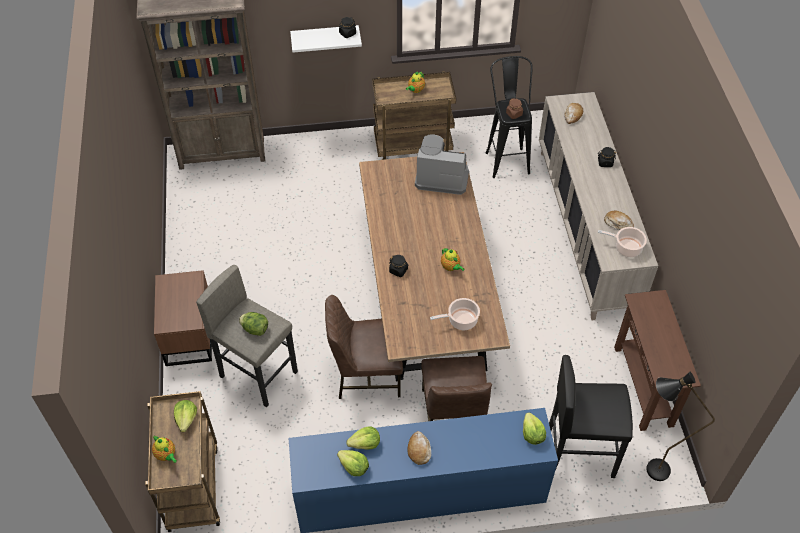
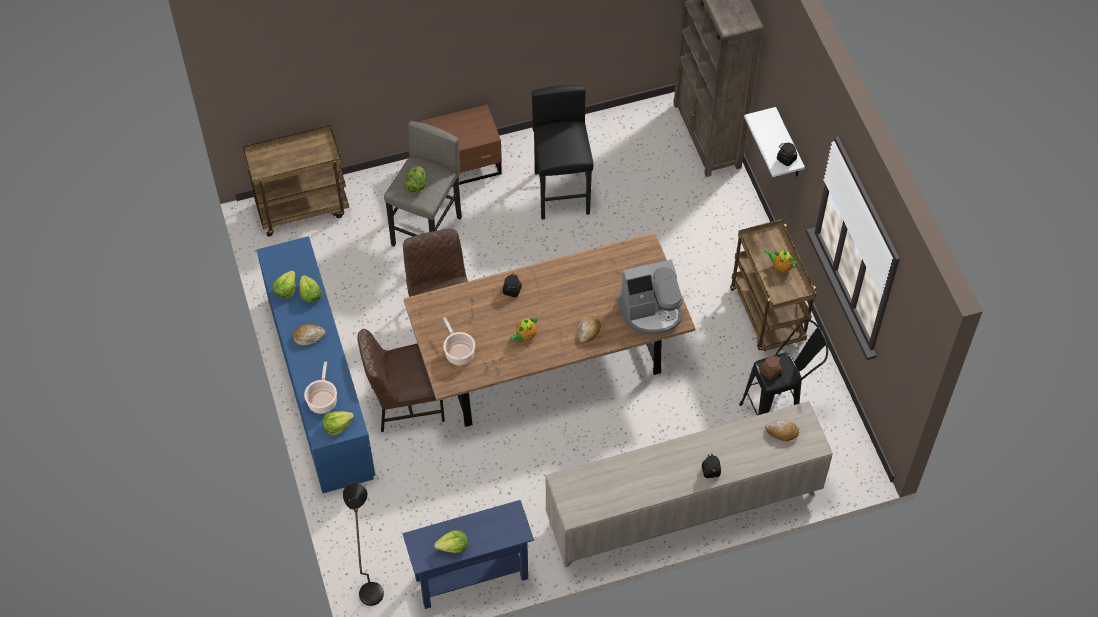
camera: 80 degrees right, 5 degrees up
teapot [152,436,177,463] -> none
lettuce [174,400,197,432] -> lettuce moved to [434,530,468,553]
coffee machine [415,135,469,195] -> coffee machine turned 75 degrees clockwise [617,259,683,335]
black stool [549,355,633,478] -> black stool moved to [532,85,594,220]
cooking pot [598,227,647,257] -> cooking pot moved to [304,362,337,414]
bread [604,211,634,230] -> bread moved to [577,316,601,344]
brown console table [614,290,701,431] -> blue console table [402,500,534,609]

